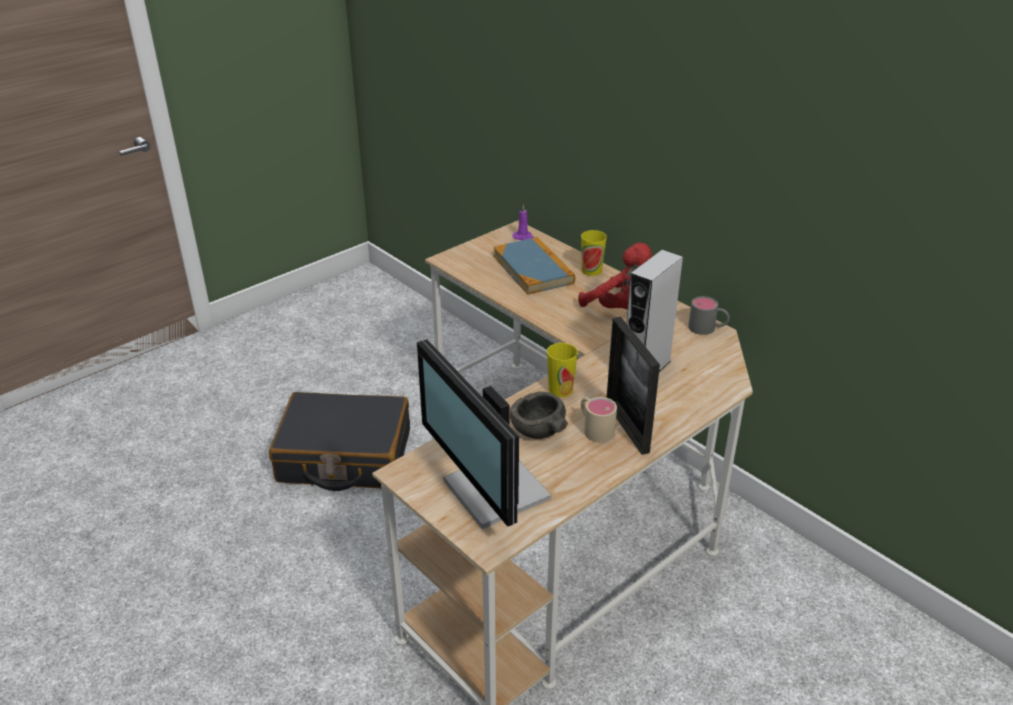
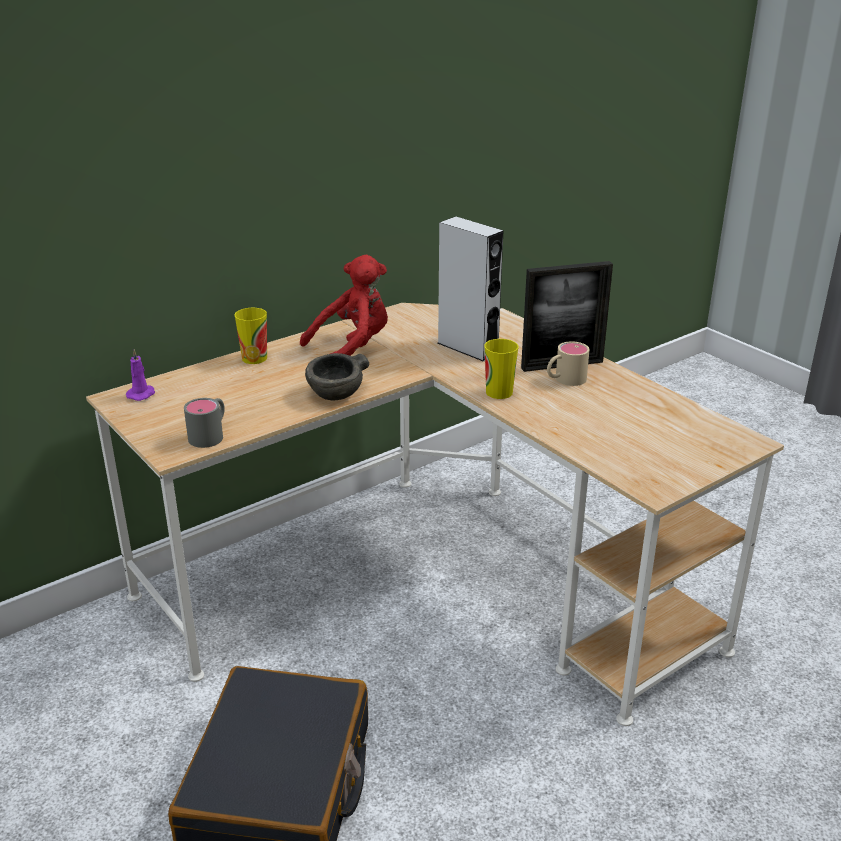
camera: 85 degrees left, 5 degrees down
monitor [417,339,551,529] -> none
book [493,237,576,295] -> none
grey bowl [510,392,568,439] -> grey bowl moved to [305,353,369,400]
grey mug [688,296,730,335] -> grey mug moved to [184,398,225,448]

